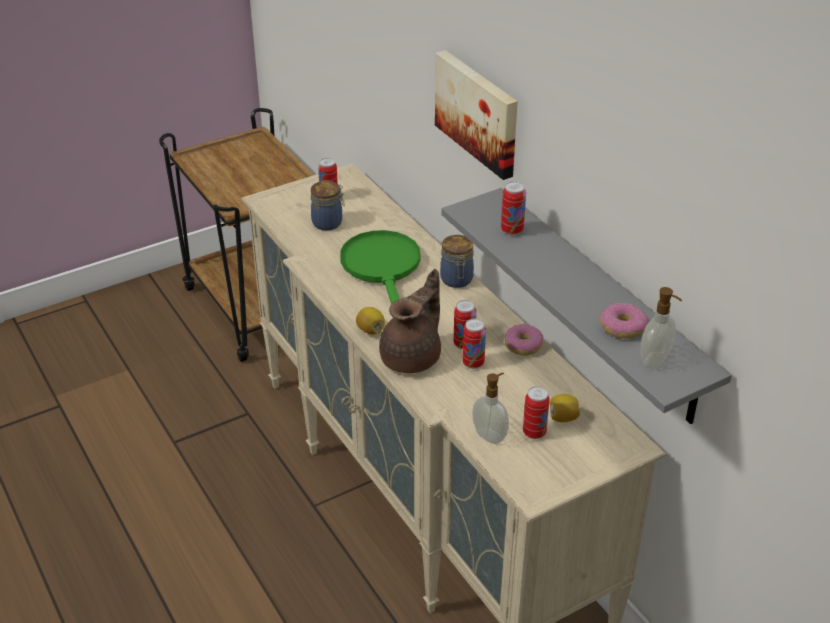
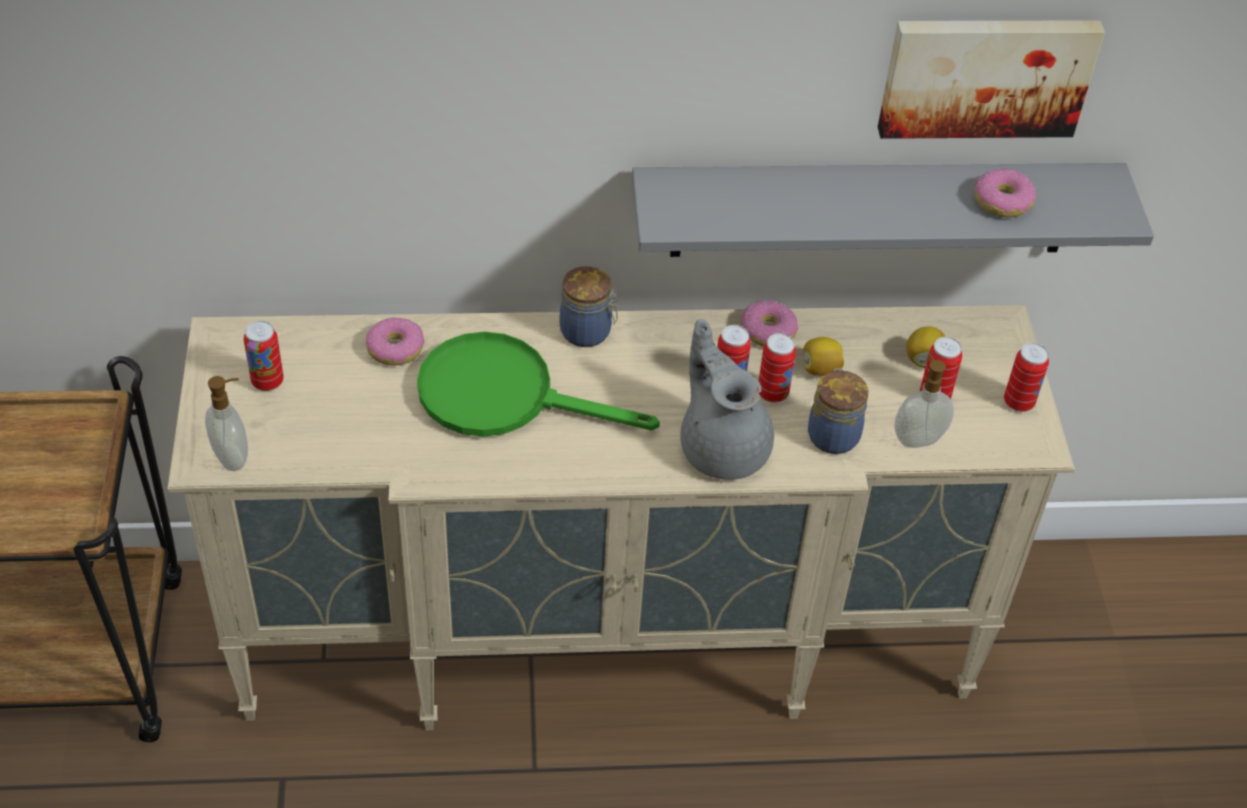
camera: 65 degrees left, 10 degrees up
jar [311,181,345,231] -> jar moved to [808,368,868,454]
lemon [356,307,385,334] -> lemon moved to [803,337,844,376]
brown teapot [379,269,441,373] -> grey teapot [680,319,774,480]
picture [435,50,518,180] -> picture moved to [878,20,1105,139]
can [501,181,526,236] -> can moved to [1004,343,1049,412]
soap dispenser [640,287,682,369] -> soap dispenser moved to [205,376,248,471]
none -> donut [366,317,425,366]

